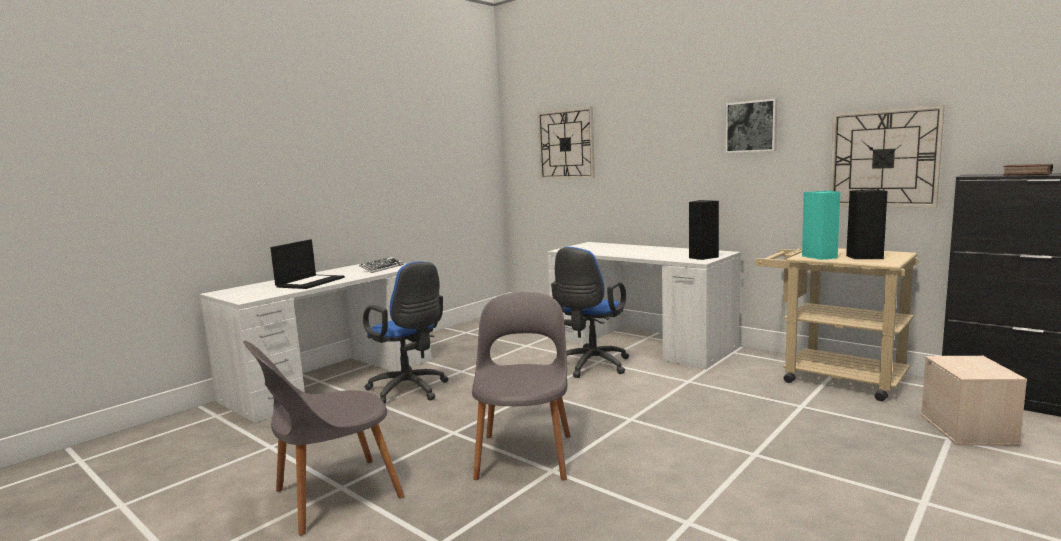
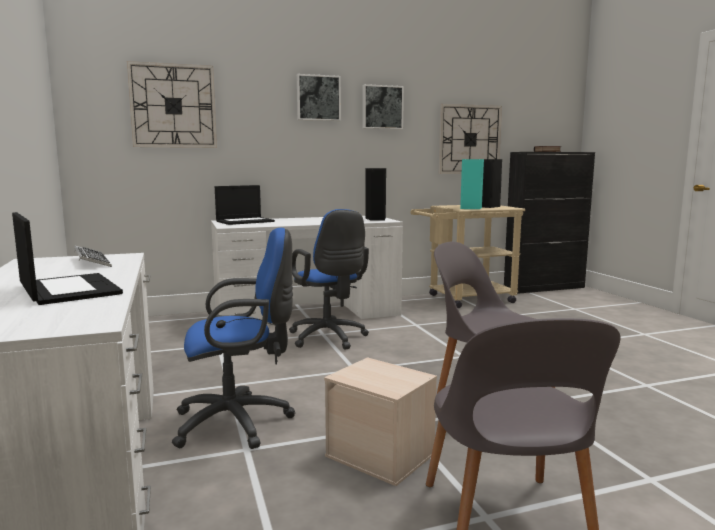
camera: 60 degrees left, 0 degrees up
beige storage box [921,356,1027,446] -> beige storage box moved to [324,357,437,486]
none -> laptop [215,185,275,225]
none -> picture [297,74,341,121]

